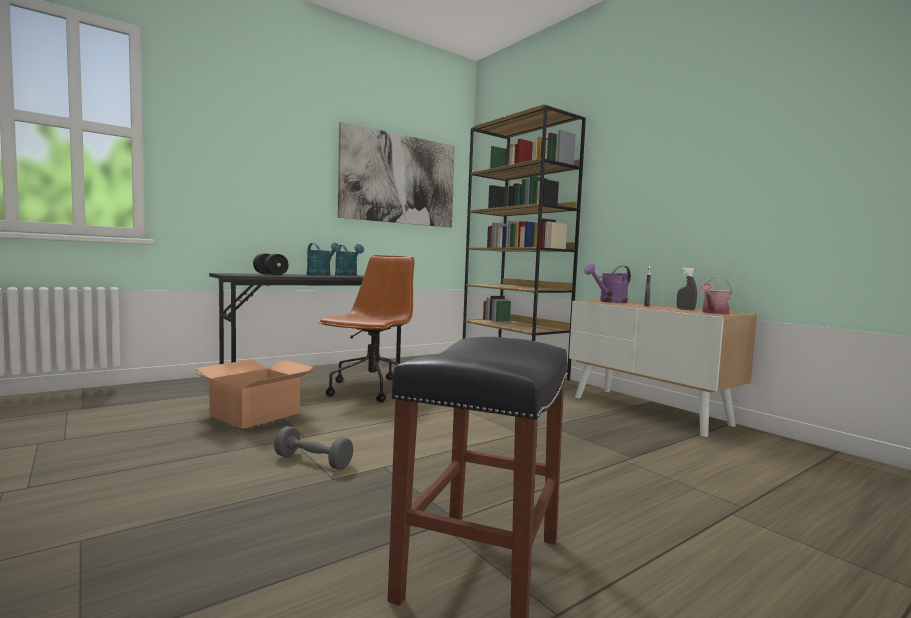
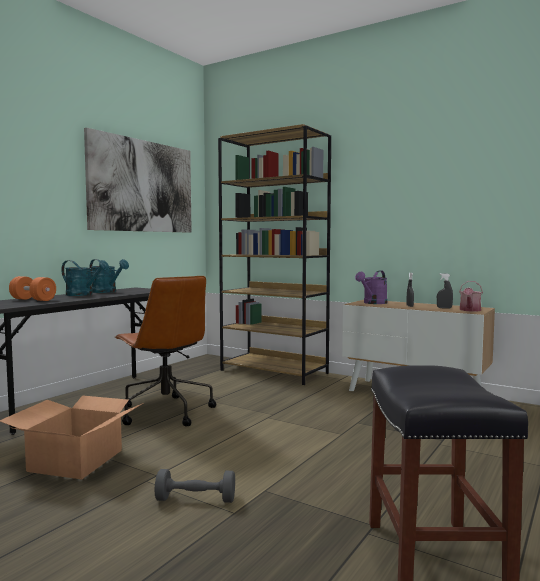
camera: 20 degrees left, 0 degrees up
black dumbbell [253,253,288,275] -> orange dumbbell [9,276,56,301]
brown office chair [319,255,415,402] -> brown office chair turned 150 degrees clockwise [115,276,216,426]

